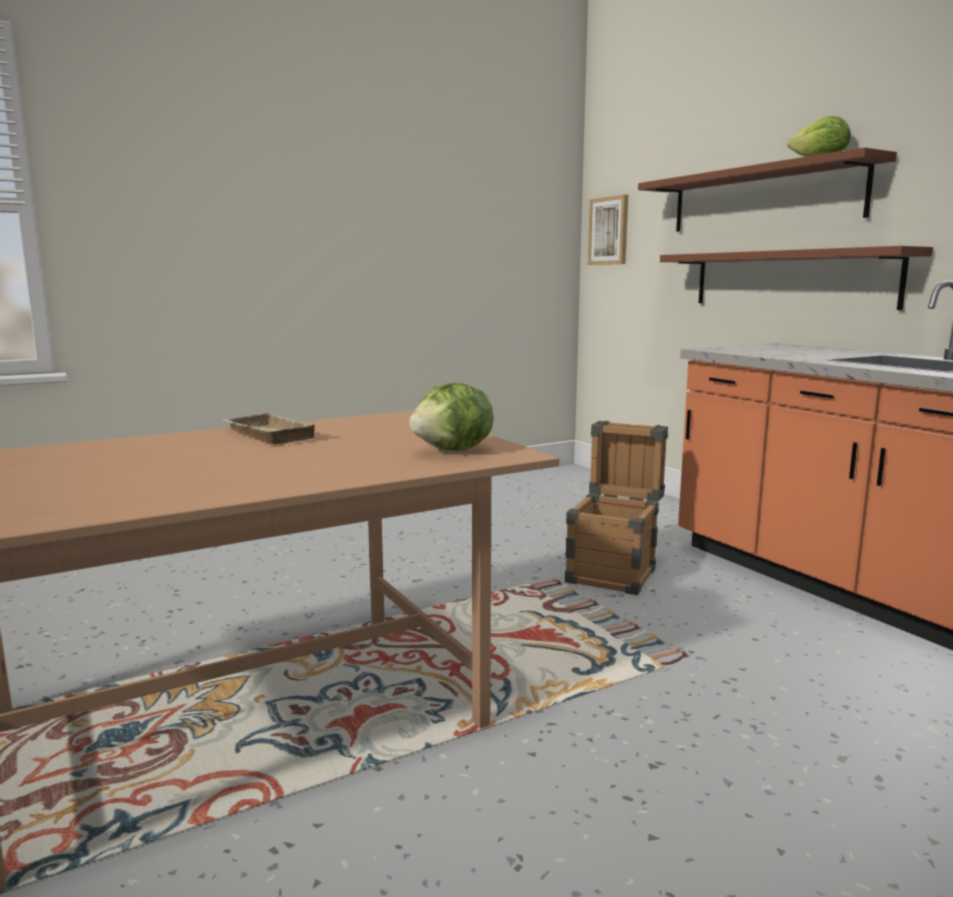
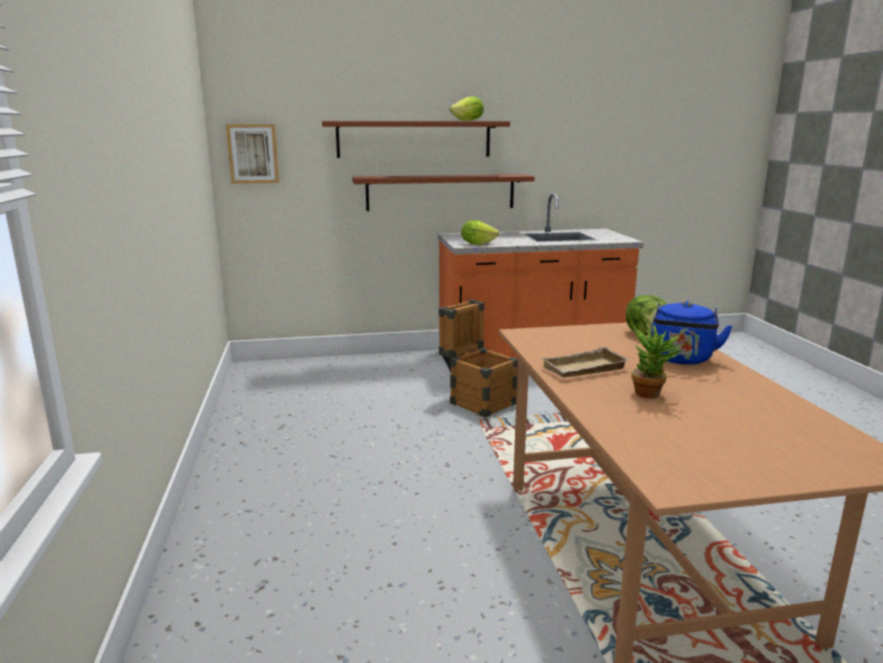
camera: 70 degrees left, 5 degrees up
none -> lettuce [461,220,499,245]
none -> potted plant [632,324,690,398]
none -> blue kettle [652,301,733,365]

